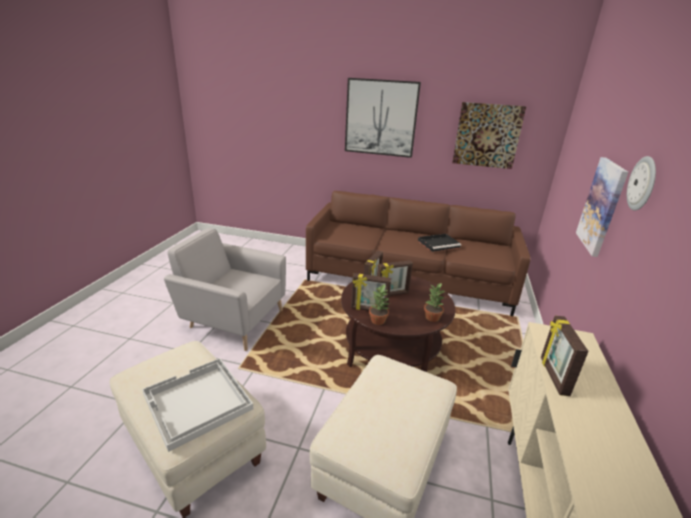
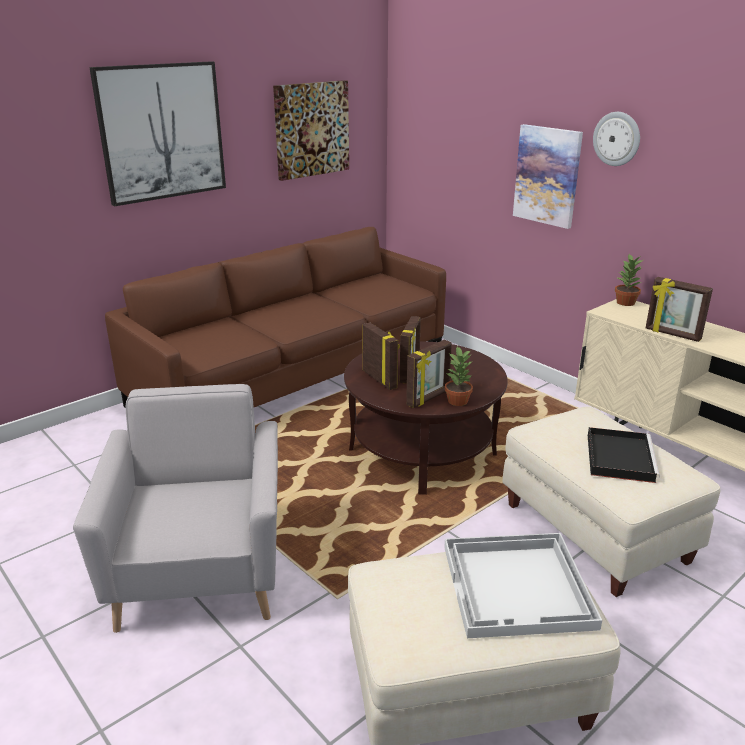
camera: 55 degrees left, 0 degrees up
grey armchair [164,228,286,351] -> grey armchair turned 120 degrees clockwise [73,384,278,633]
black tray [418,234,461,252] -> black tray moved to [588,427,660,483]
potted plant [424,283,445,322] -> potted plant moved to [615,254,643,306]

